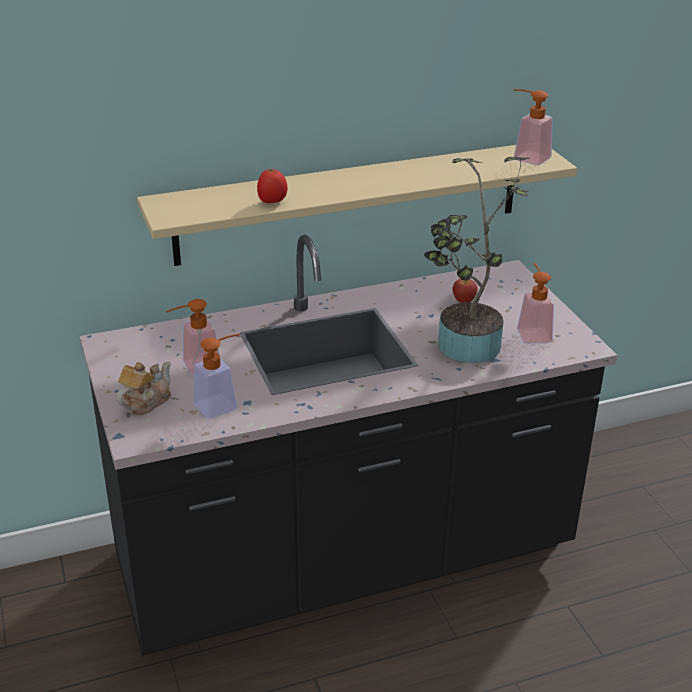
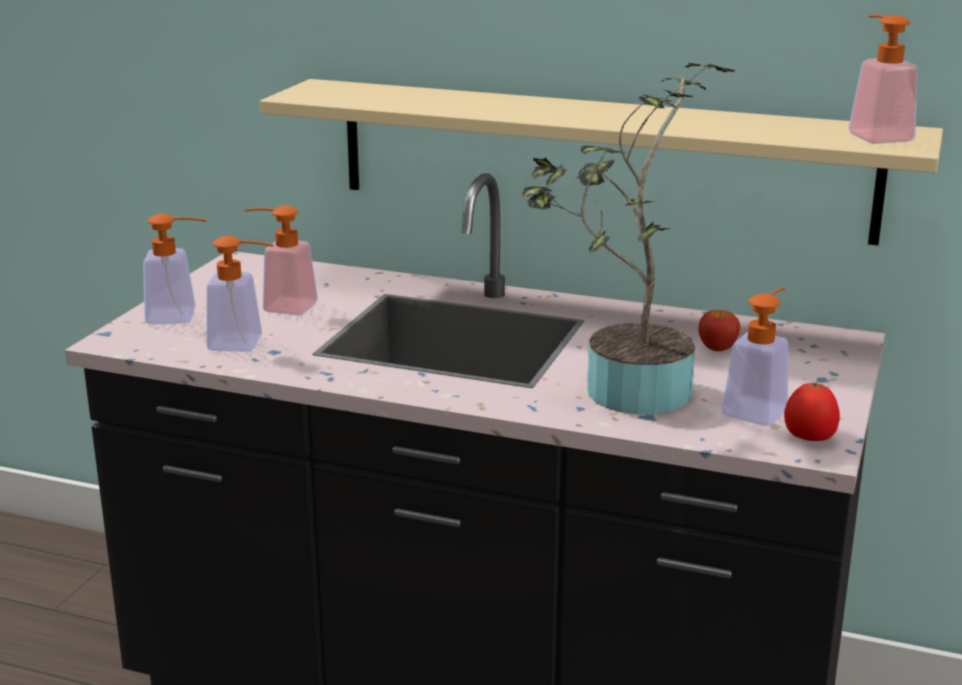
camera: 40 degrees right, 10 degrees down
teapot [116,362,171,415] -> soap dispenser [143,214,207,324]
tomato [257,169,288,203] -> tomato moved to [784,382,840,441]

